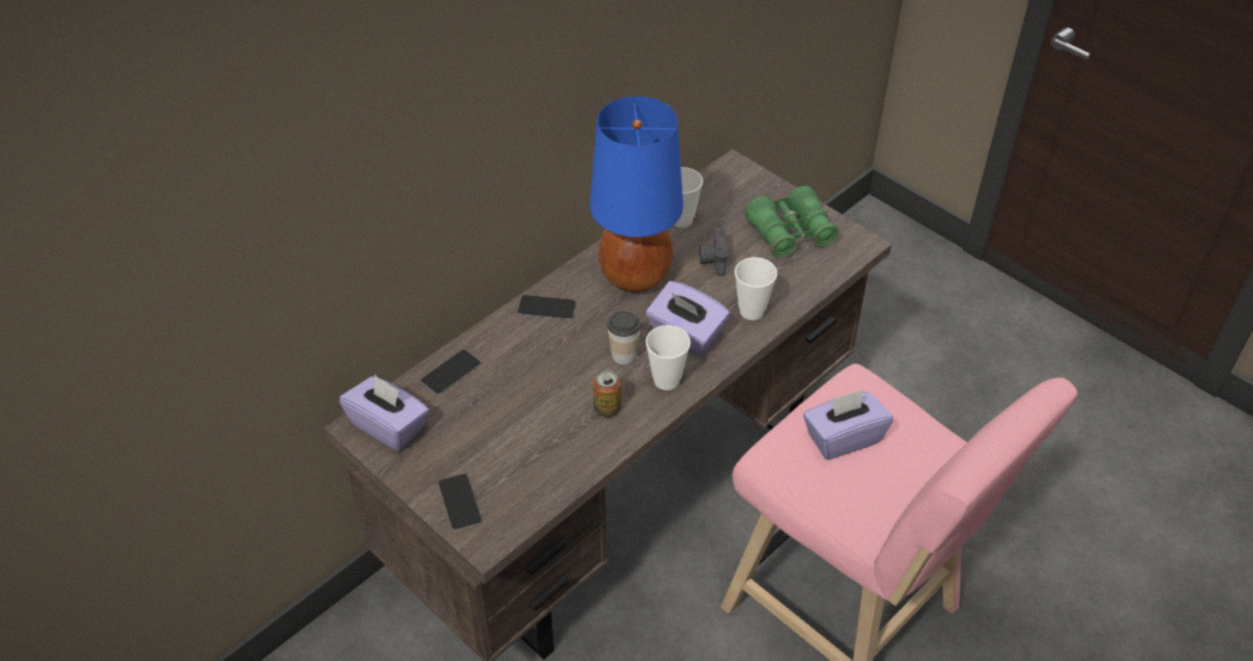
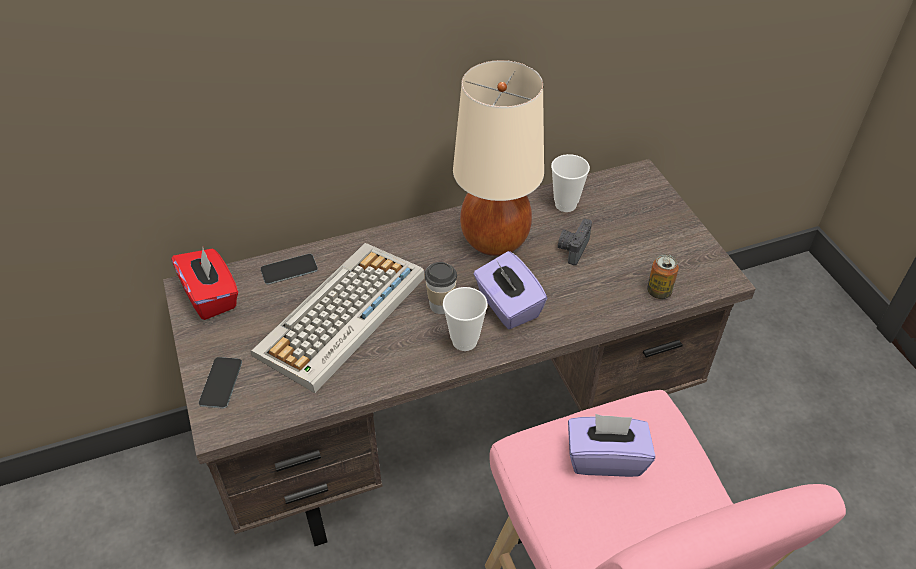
camera: 25 degrees right, 0 degrees up
purple tissue box [339,375,429,451] -> red tissue box [171,248,238,320]
phone [518,295,576,320] -> none
blue table lamp [590,96,683,293] -> beige table lamp [453,60,544,256]
can [593,369,621,417] -> can moved to [647,254,679,299]
cup [735,257,777,320] -> none
green binoculars [745,186,839,258] -> none
none -> keyboard [250,243,425,393]

